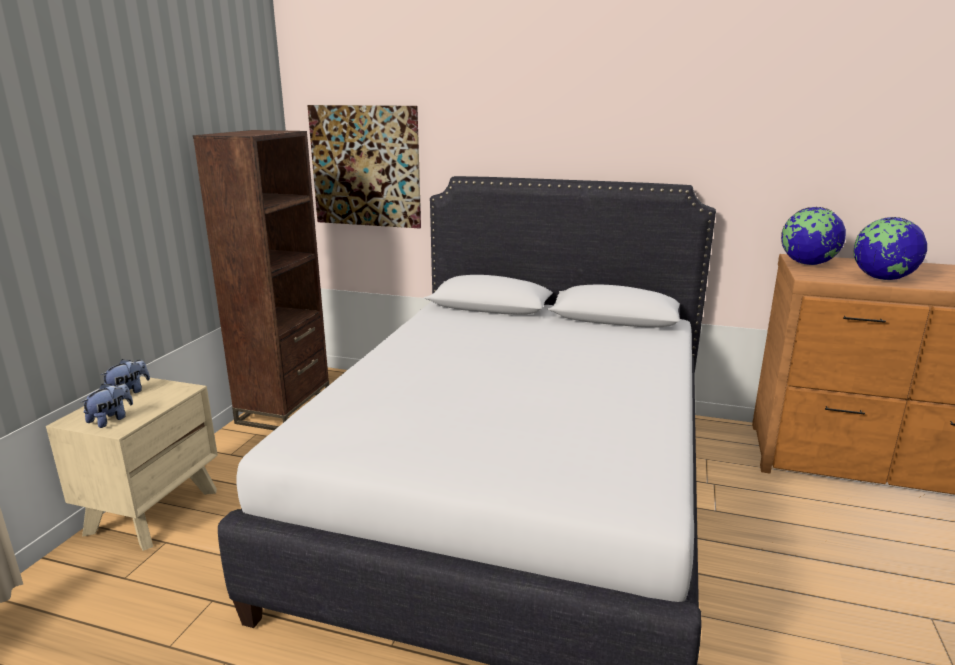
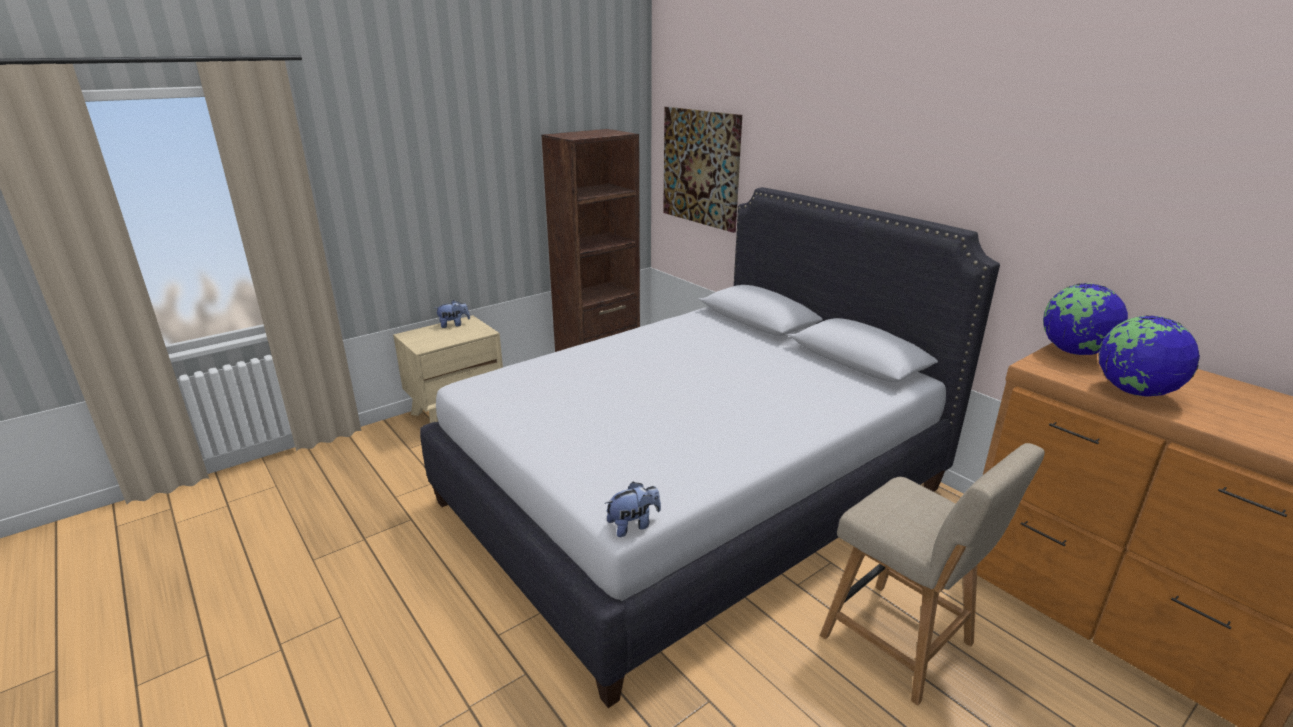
camera: 35 degrees right, 5 degrees up
plush toy [81,383,133,428] -> plush toy moved to [605,482,661,537]
none -> beige chair [820,443,1045,706]

